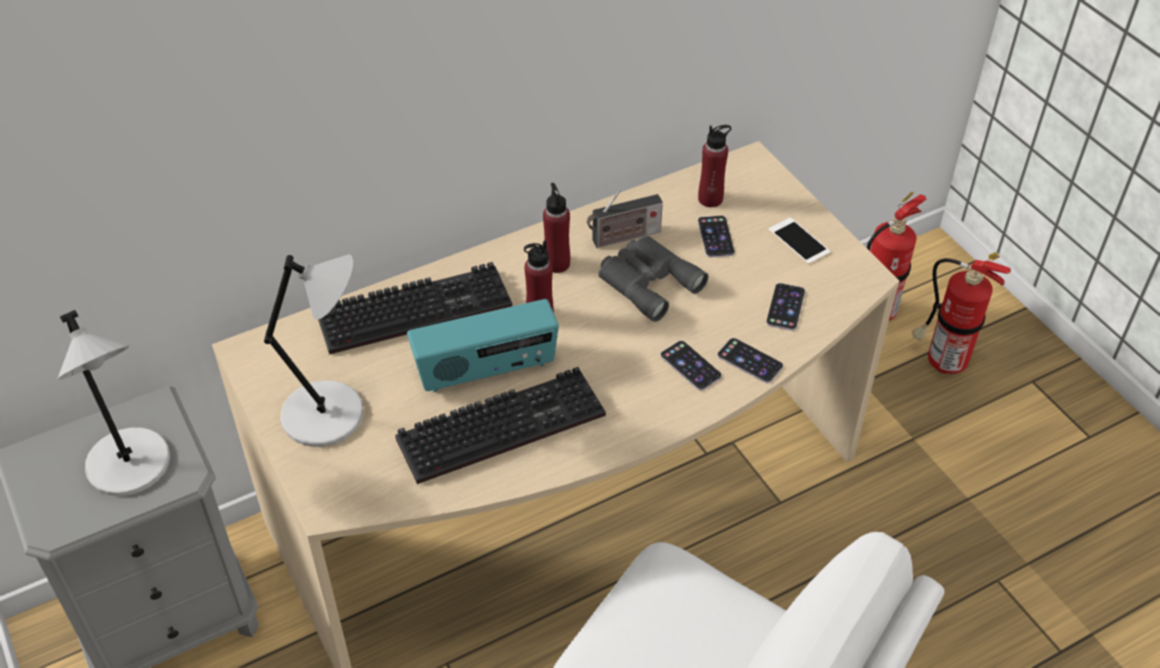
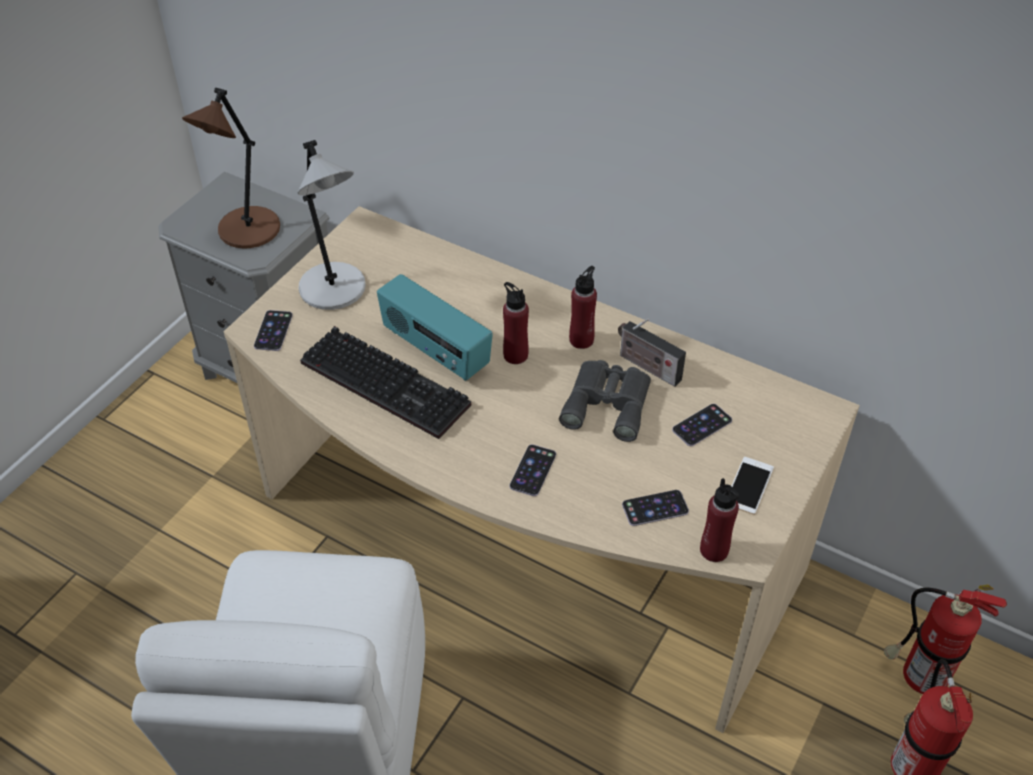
camera: 60 degrees right, 0 degrees up
grey table lamp [58,310,170,496] -> brown table lamp [182,88,280,249]
keyboard [318,262,512,355] -> none
red bottle [698,125,731,207] -> red bottle moved to [700,478,739,562]
phone [717,338,783,383] -> phone moved to [254,310,293,351]

